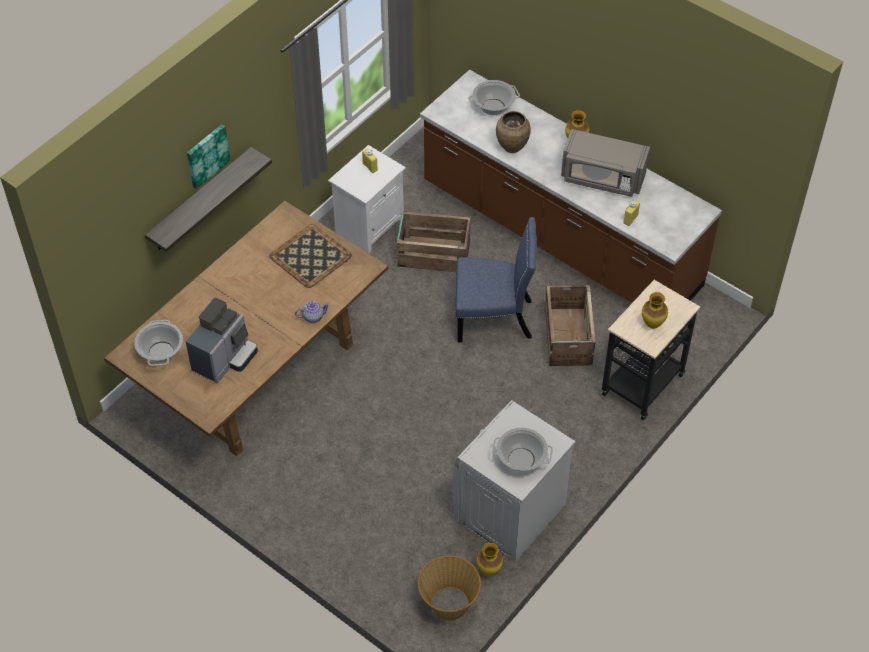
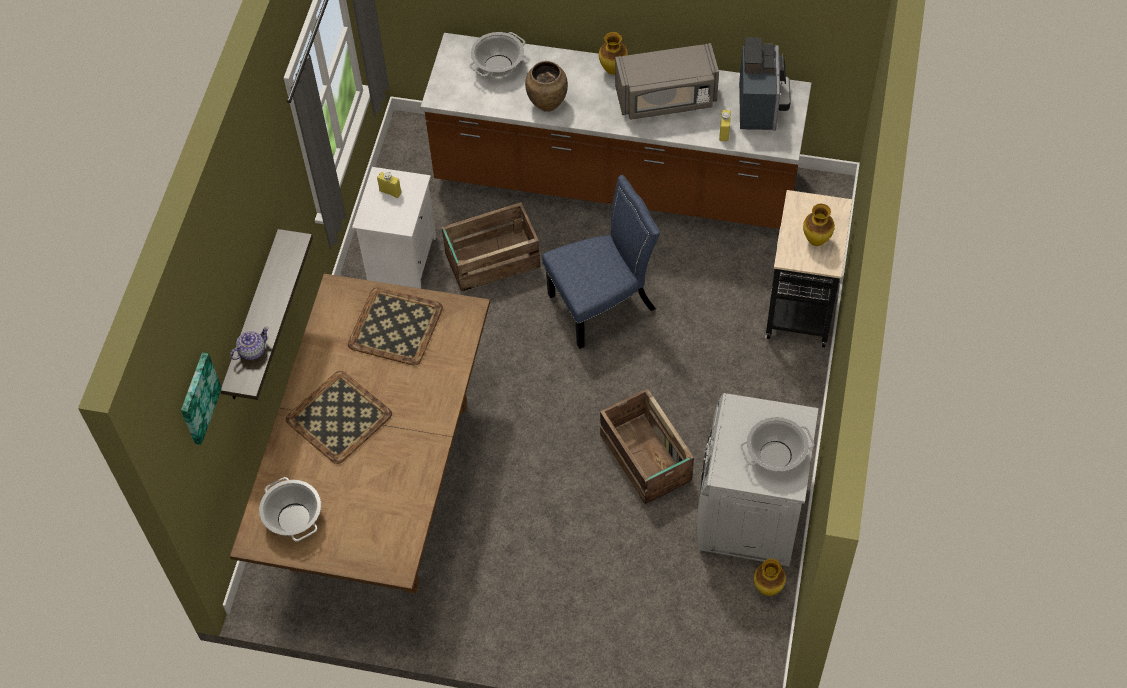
camera: 25 degrees left, 5 degrees up
coffee machine [186,298,258,384] -> coffee machine moved to [739,38,791,131]
picture [187,124,230,189] -> picture moved to [181,352,222,445]
teapot [295,301,330,323] -> teapot moved to [230,327,269,360]
basket [418,556,481,621] -> none
crate [545,285,596,366] -> crate moved to [600,388,694,504]
none -> tray [286,371,392,464]

